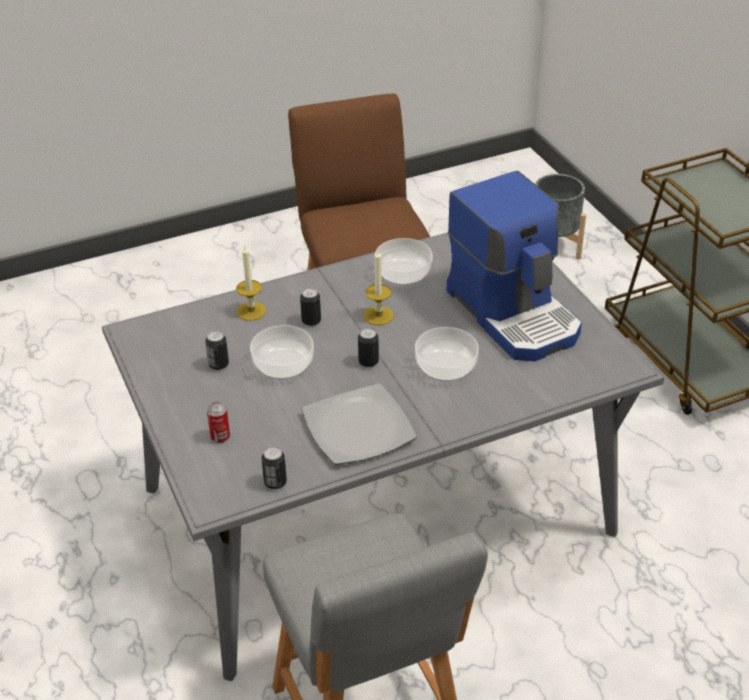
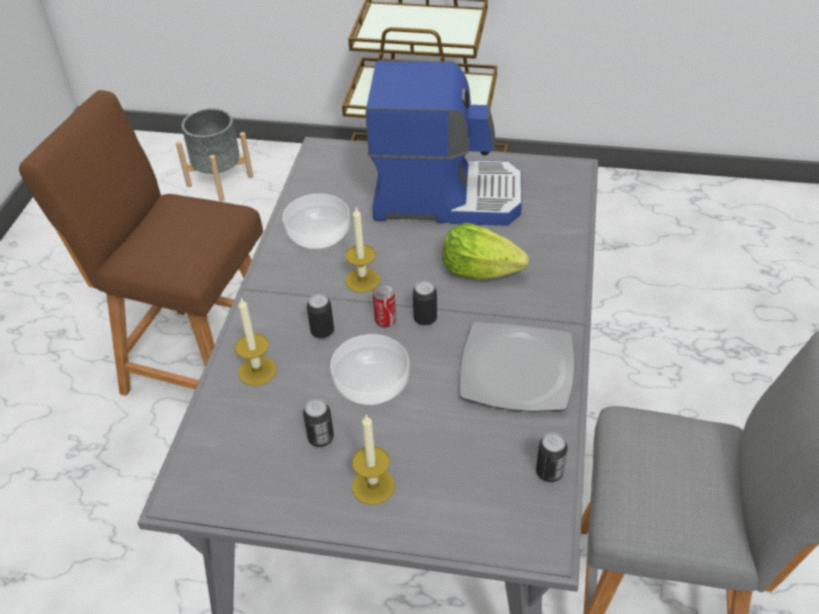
camera: 55 degrees left, 5 degrees up
can [207,402,230,443] -> can moved to [373,283,396,328]
bowl [415,327,479,382] -> lettuce [442,223,529,279]
none -> candle [352,415,395,505]

